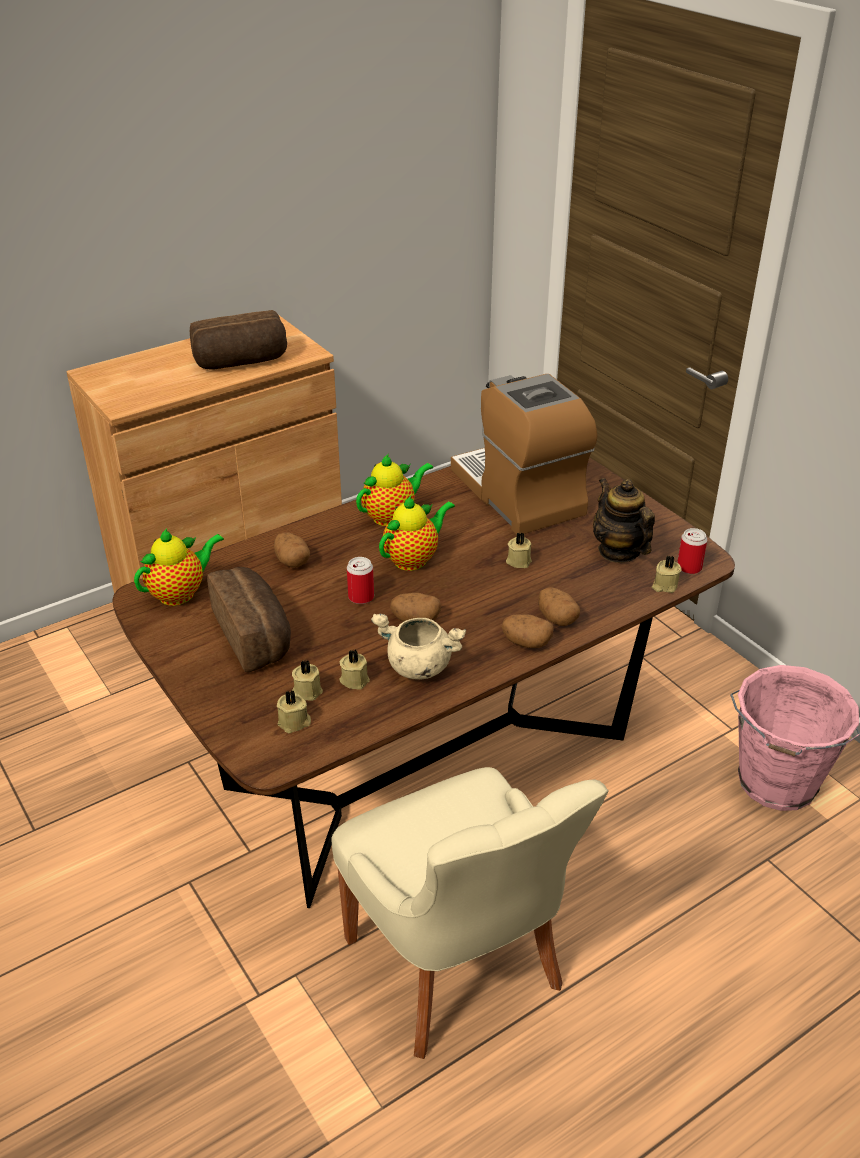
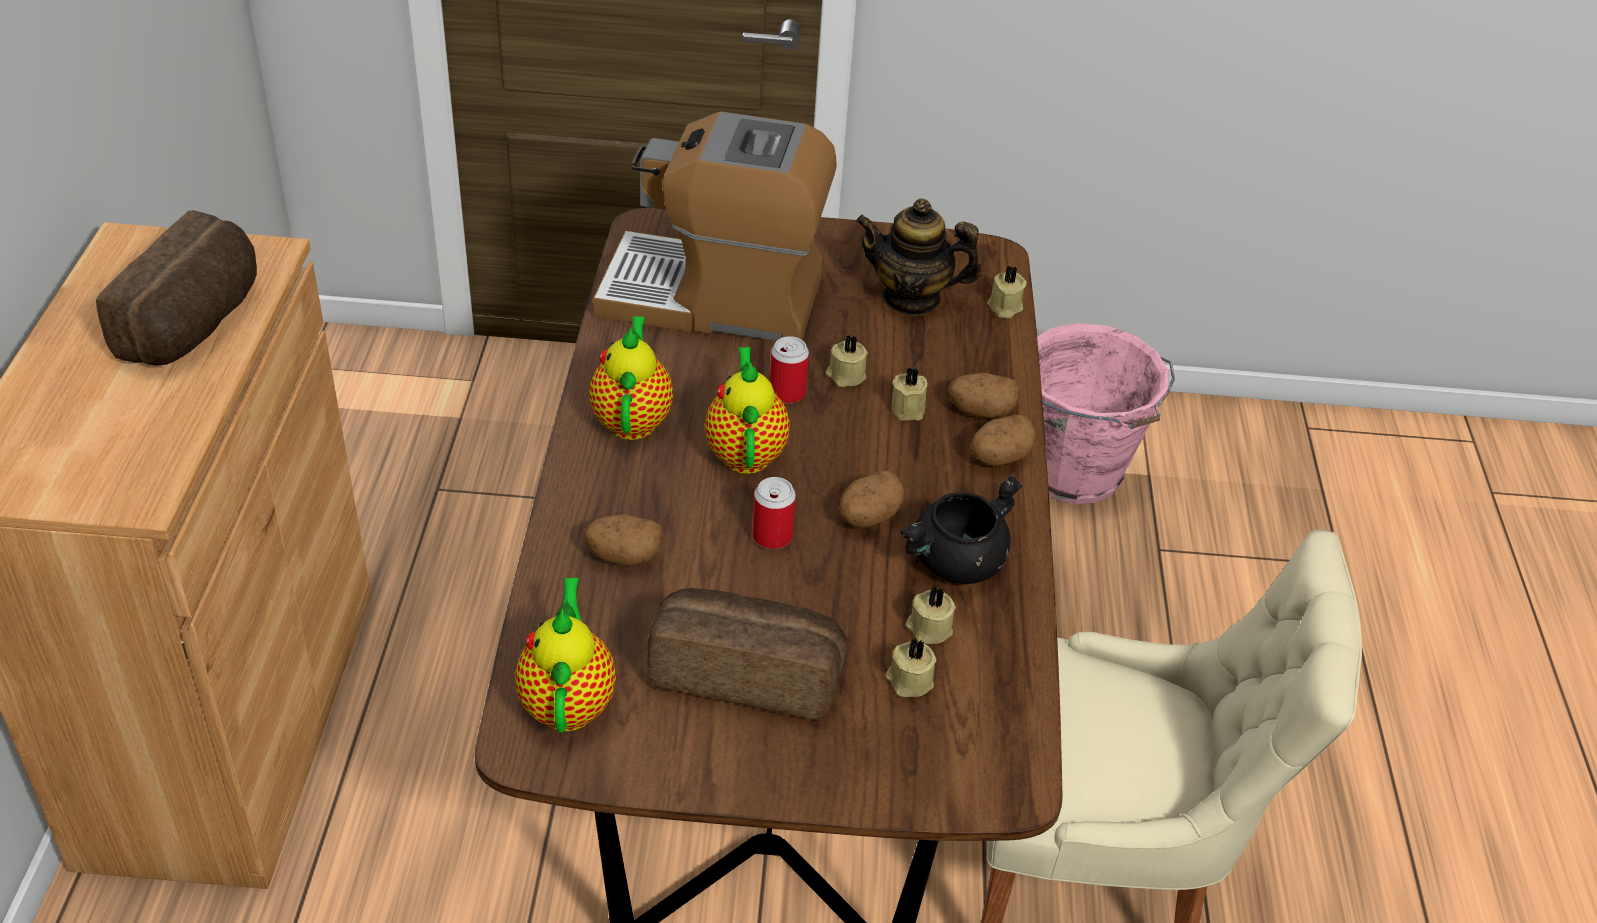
camera: 55 degrees left, 5 degrees up
beige candle [277,690,311,733] -> beige candle moved to [892,367,928,421]
beige cooking pot [371,614,466,680] -> black cooking pot [900,475,1022,584]
can [677,528,707,574] -> can moved to [770,336,809,404]

